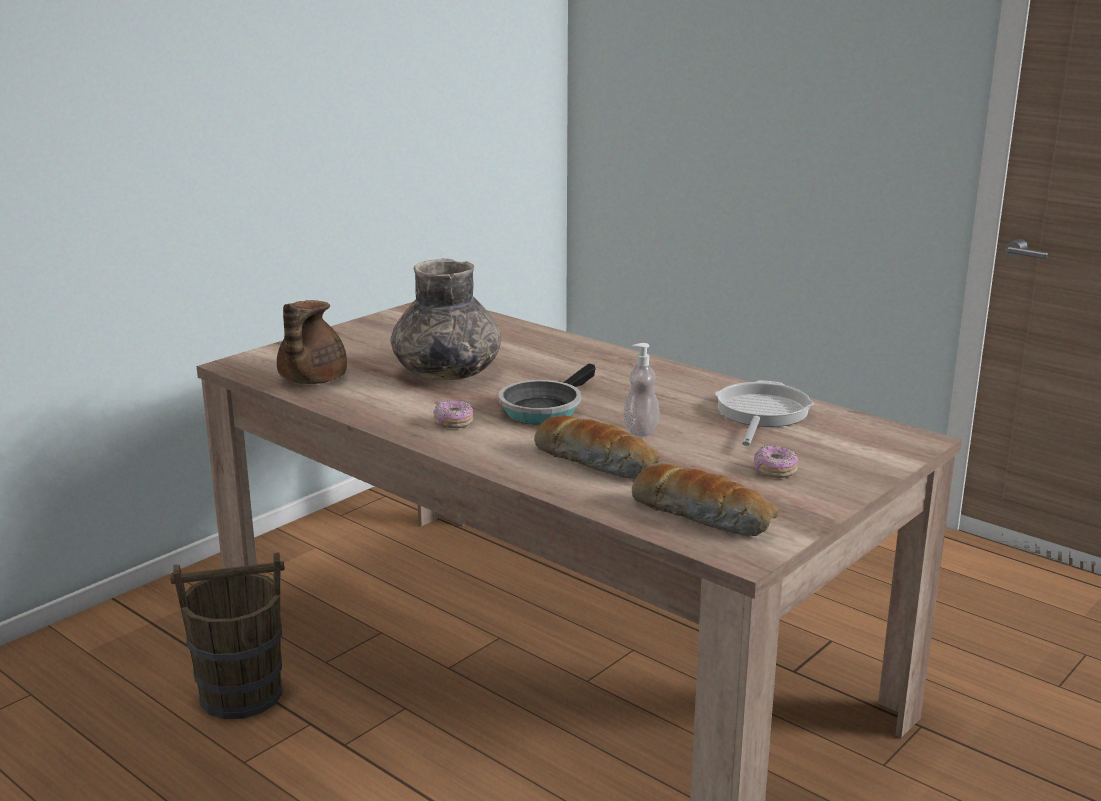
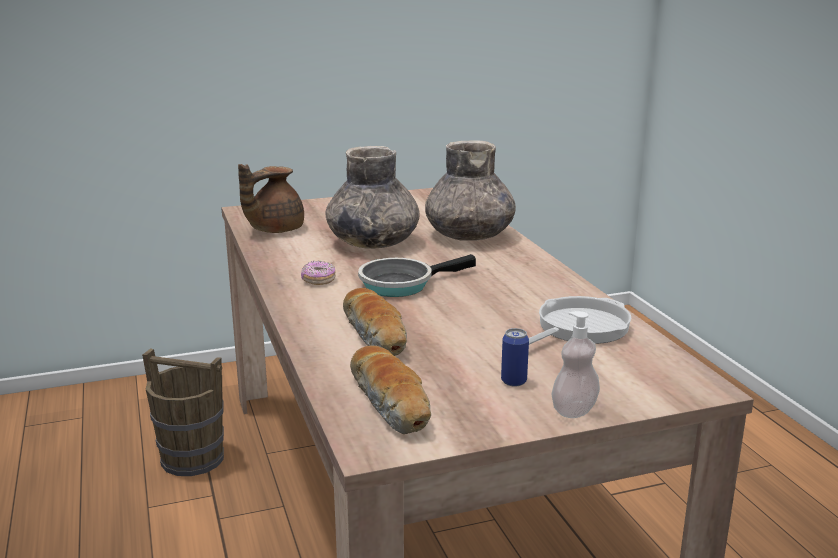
camera: 30 degrees right, 0 degrees up
soap dispenser [623,343,660,437] -> soap dispenser moved to [551,311,600,418]
donut [753,445,798,478] -> can [501,328,529,387]
none -> grey vase [425,141,516,241]

